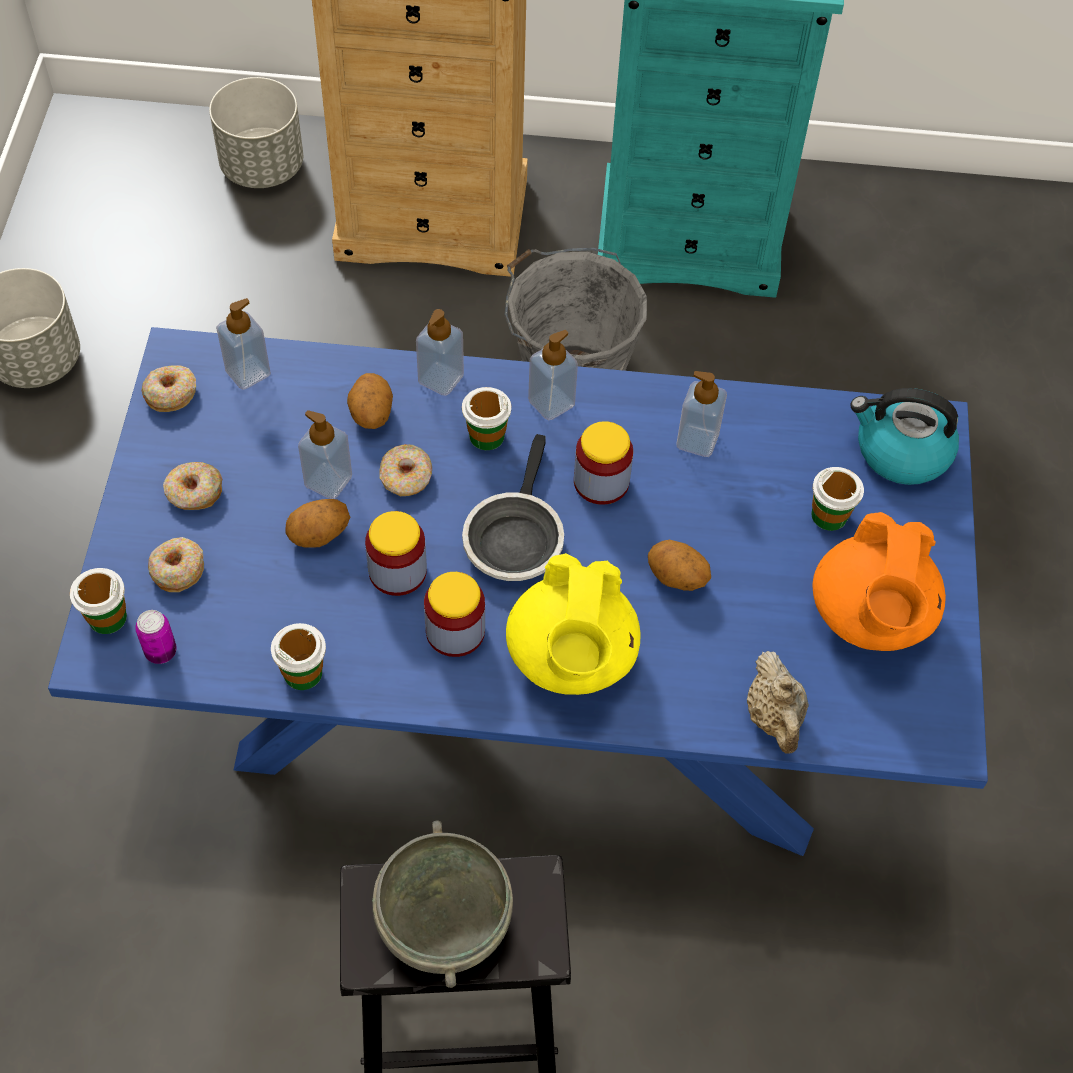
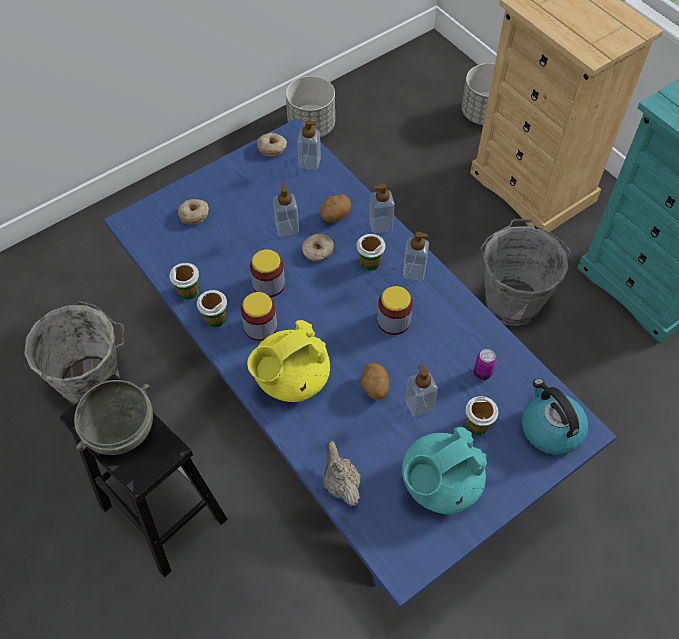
camera: 50 degrees right, 0 degrees up
cup [70,568,127,634] -> cup moved to [197,290,227,328]
can [135,610,177,664] -> can moved to [474,349,496,380]
donut [163,462,222,510] -> none
potato [285,499,350,548] -> none
frying pan [462,434,564,581] -> none
soap dispenser [676,371,727,457] -> soap dispenser moved to [405,364,438,417]
beige teapot [747,651,809,754] -> beige teapot turned 120 degrees clockwise [323,441,361,507]
orange teapot [813,512,946,651] -> turquoise teapot [402,427,487,514]
none -> grey bucket [24,301,126,405]

